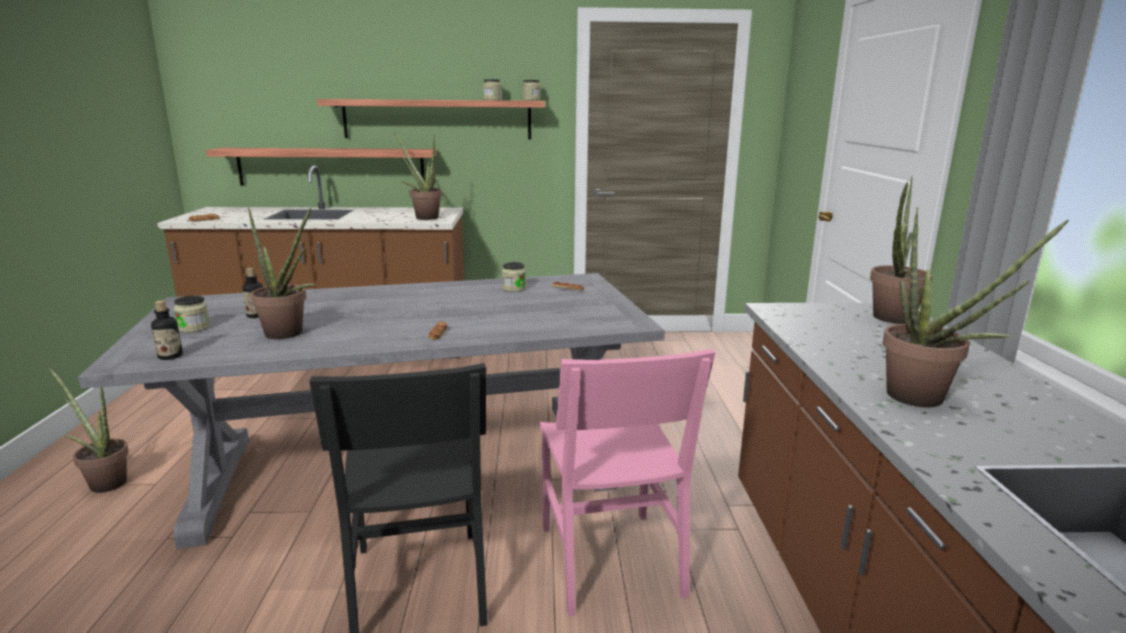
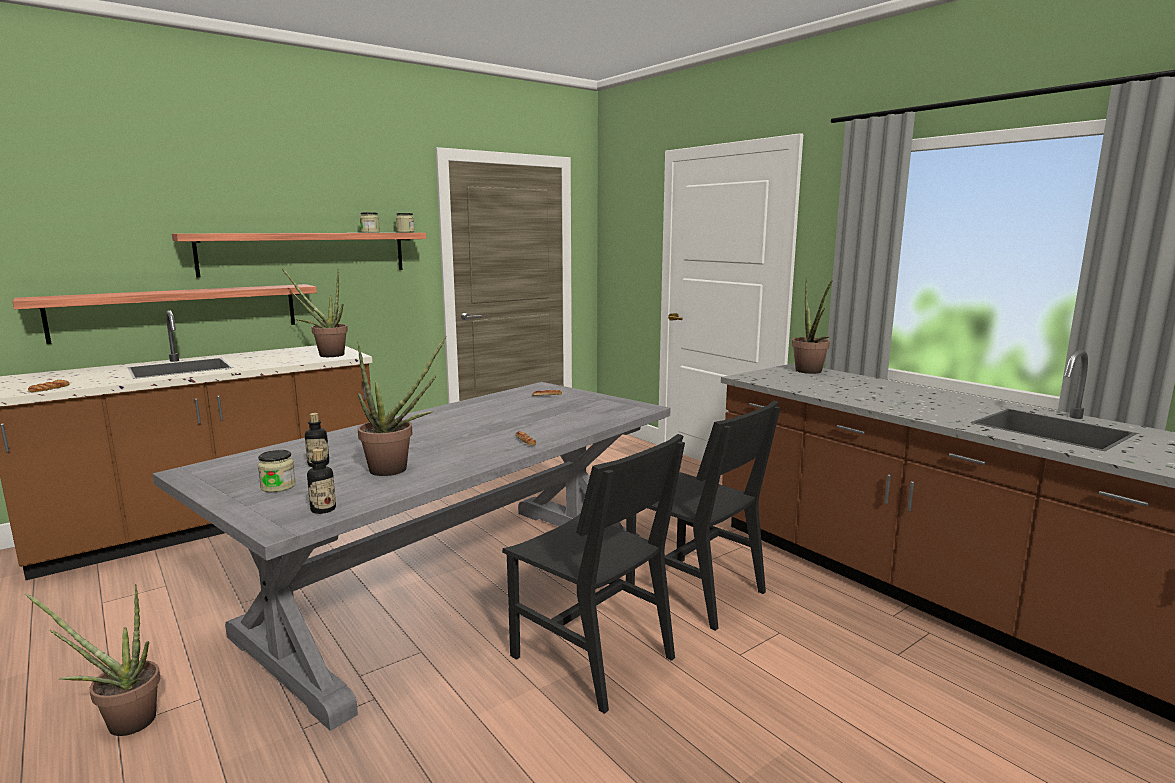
camera: 35 degrees left, 5 degrees down
jar [502,262,526,292] -> none
pink chair [539,349,715,616] -> black chair [626,401,781,631]
potted plant [883,207,1069,407] -> none

